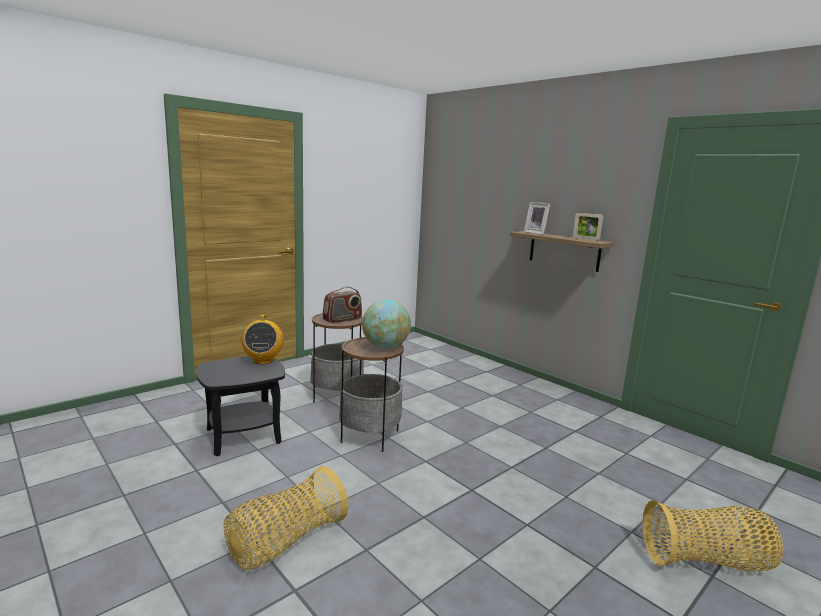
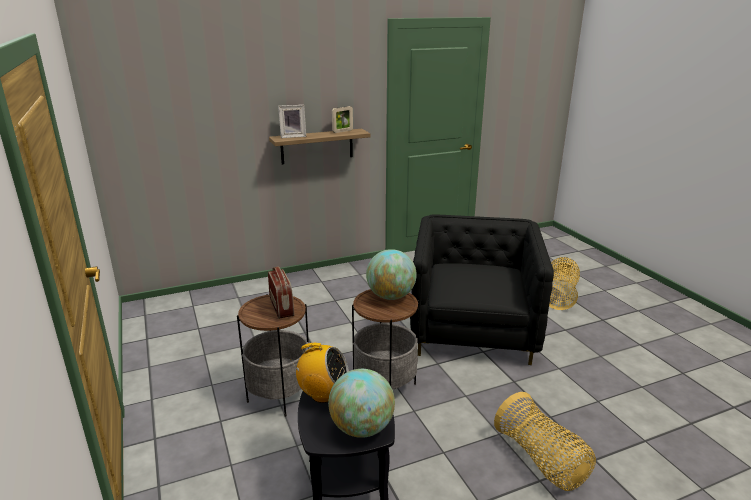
camera: 70 degrees left, 10 degrees up
none -> globe [328,369,395,438]
none -> black armchair [410,214,554,365]

